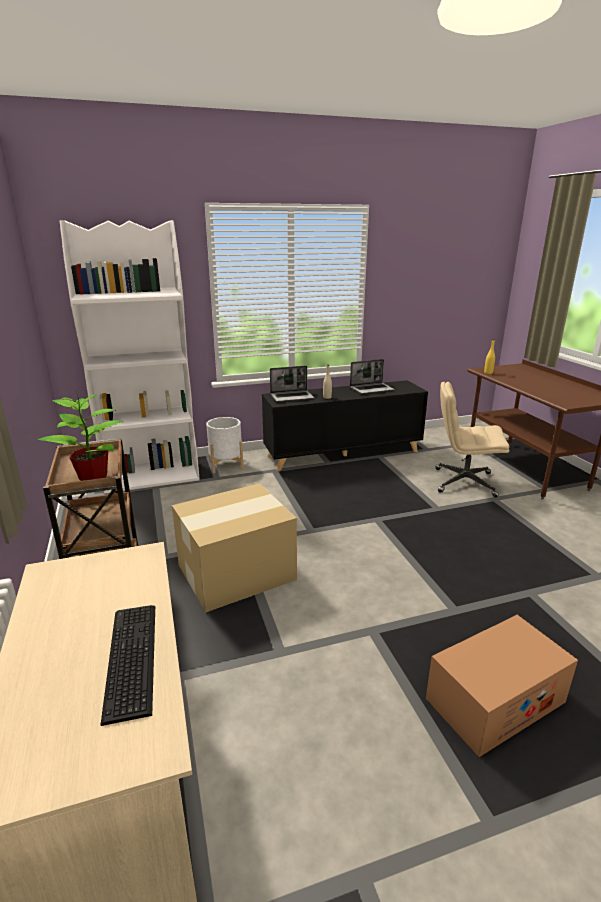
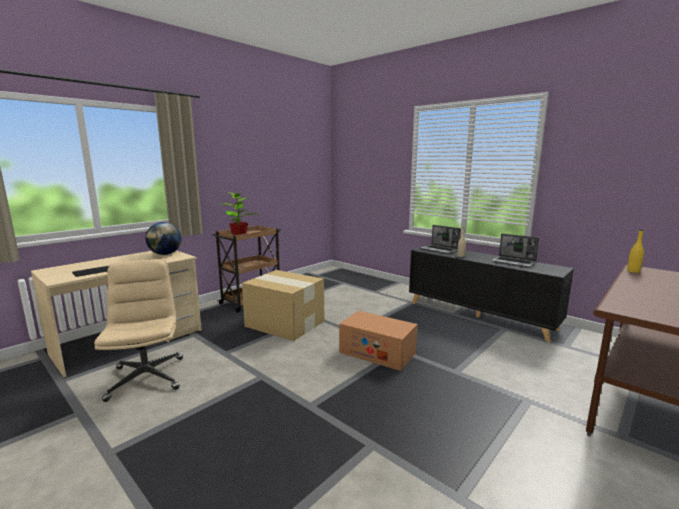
camera: 60 degrees right, 10 degrees down
white bookcase [60,220,200,493] -> none
white planter [206,417,244,473] -> none
cardboard box [426,615,578,757] -> cardboard box moved to [339,311,417,371]
beige office chair [435,382,510,497] -> beige office chair moved to [94,259,183,402]
none -> globe [145,222,182,255]

